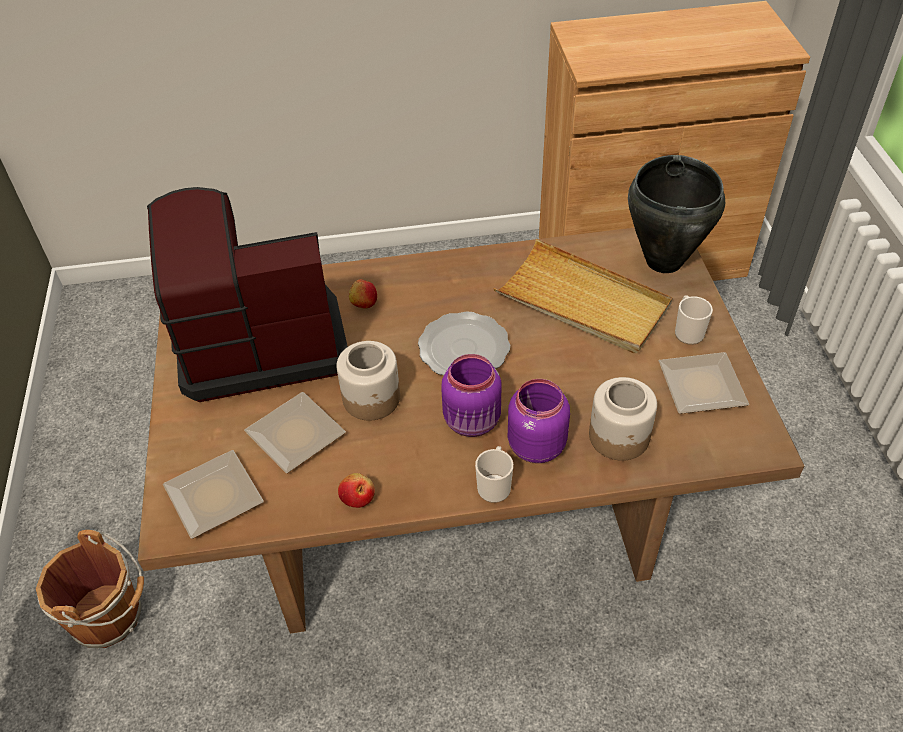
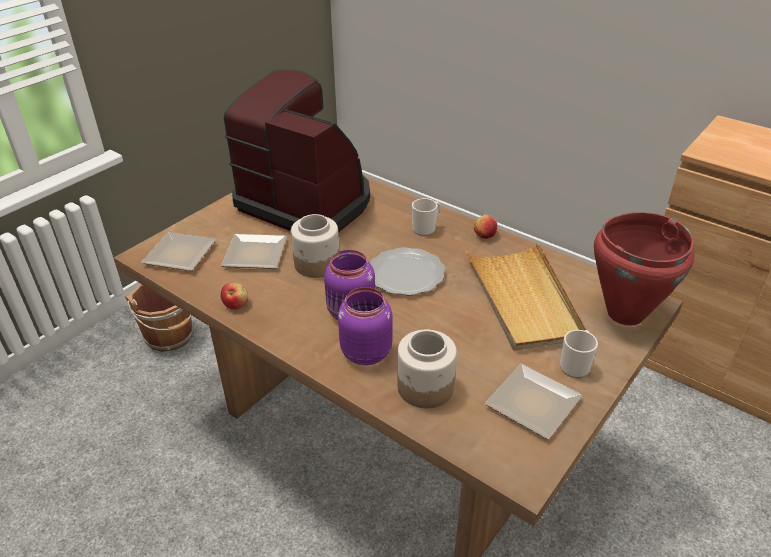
camera: 45 degrees right, 10 degrees down
apple [349,279,377,309] -> apple moved to [474,215,497,239]
mug [475,446,513,503] -> mug moved to [412,198,440,236]
black cooking pot [628,155,725,273] -> red cooking pot [594,212,695,326]

